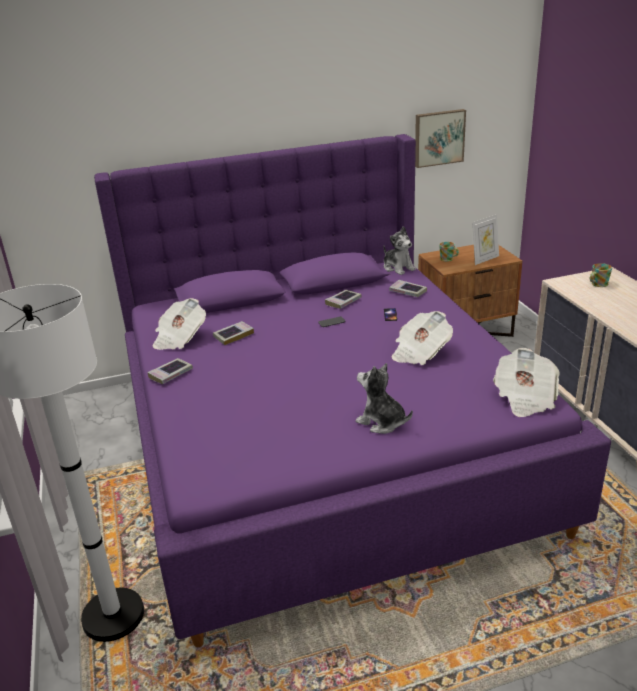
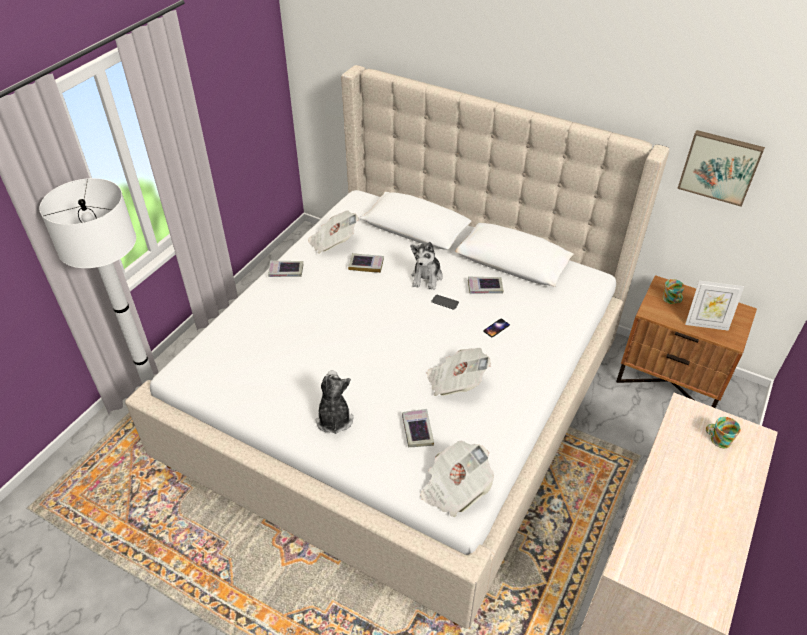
camera: 45 degrees right, 15 degrees up
purple bed [94,134,611,647] -> beige bed [125,65,669,629]
plush toy [383,226,416,275] -> plush toy moved to [411,242,443,290]
book [389,280,427,297] -> book moved to [402,409,434,447]

